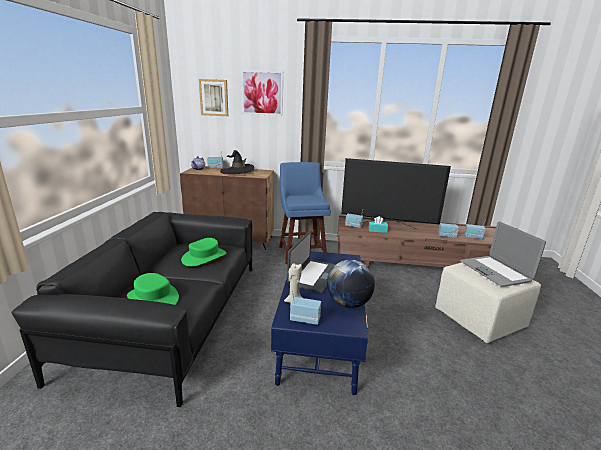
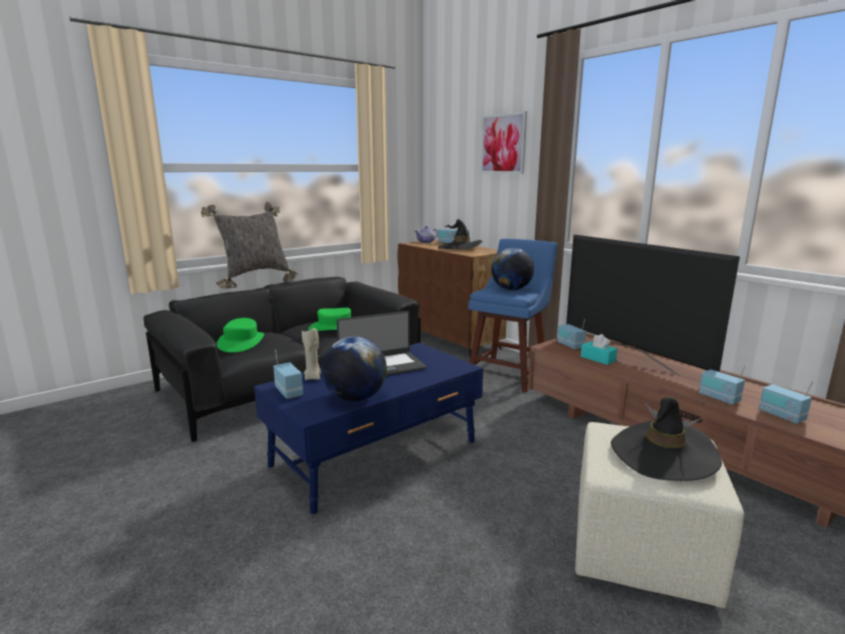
camera: 45 degrees right, 5 degrees down
picture [199,79,228,116] -> none
laptop [460,222,546,286] -> black hat [611,397,722,481]
none -> pillow [200,202,297,289]
none -> globe [491,248,534,290]

